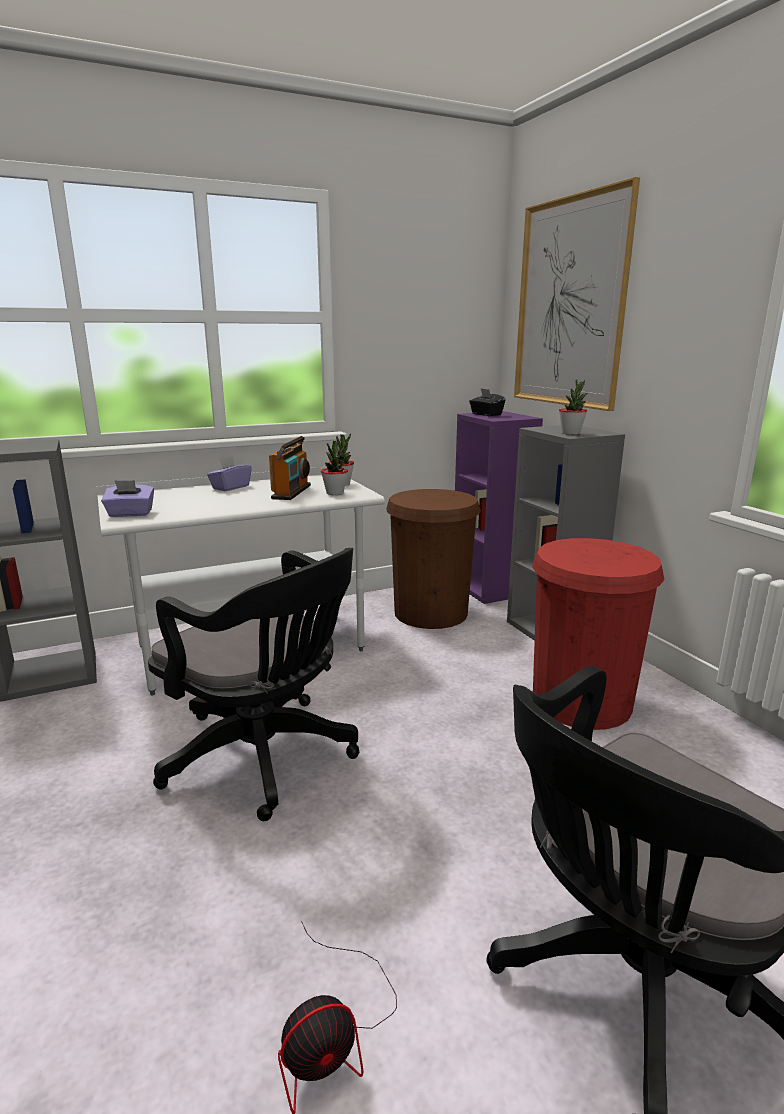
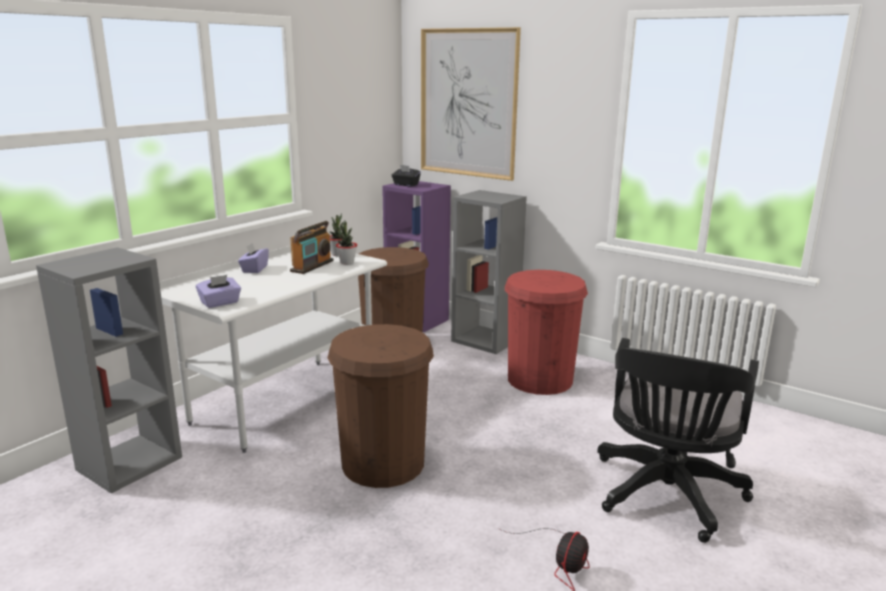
camera: 30 degrees left, 0 degrees up
black office chair [148,548,359,821] -> brown trash can [327,324,434,488]
radio [269,436,311,500] -> radio turned 45 degrees clockwise [290,221,333,274]
potted plant [559,380,587,435] -> none

